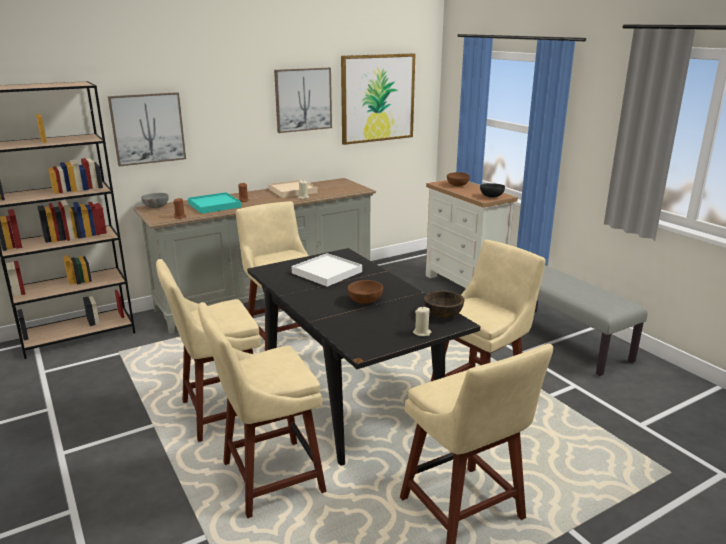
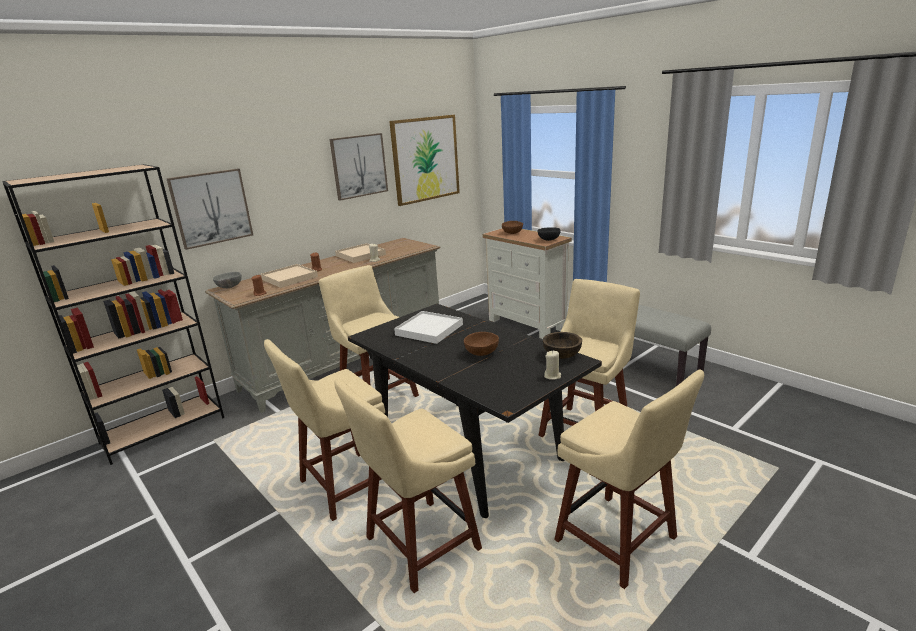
camera: 10 degrees left, 0 degrees up
turquoise tray [188,192,241,214] -> beige tray [261,264,318,288]

